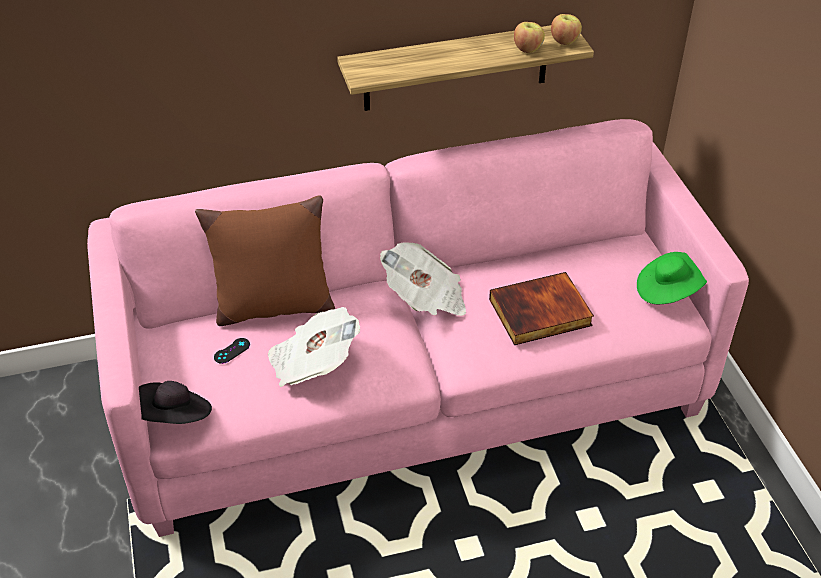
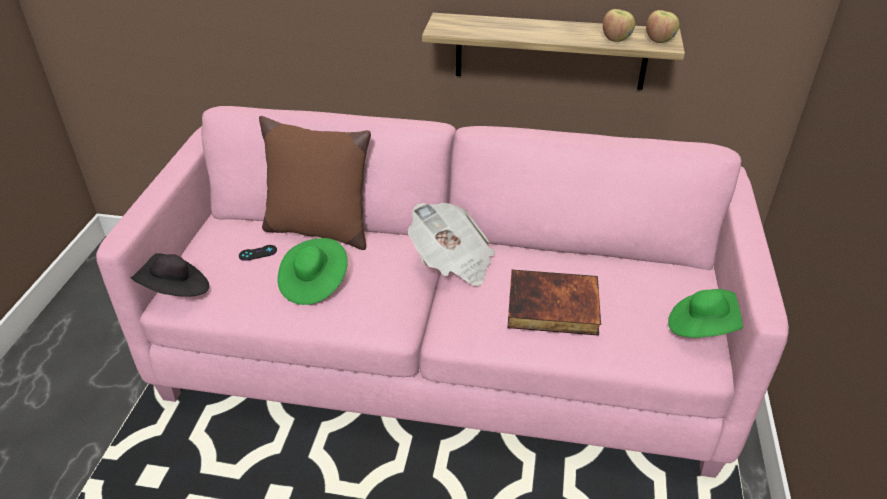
camera: 25 degrees right, 5 degrees down
newspaper [268,307,360,387] -> green hat [277,238,348,305]

